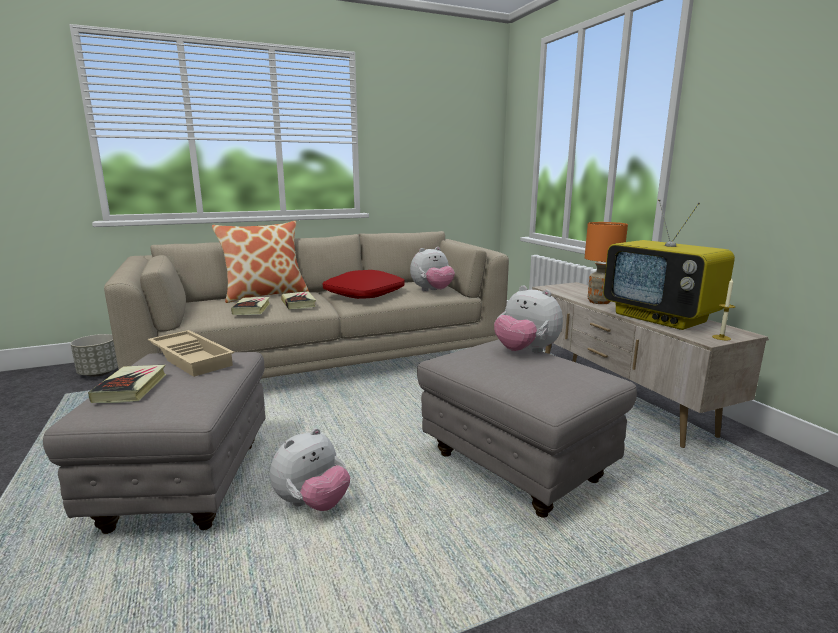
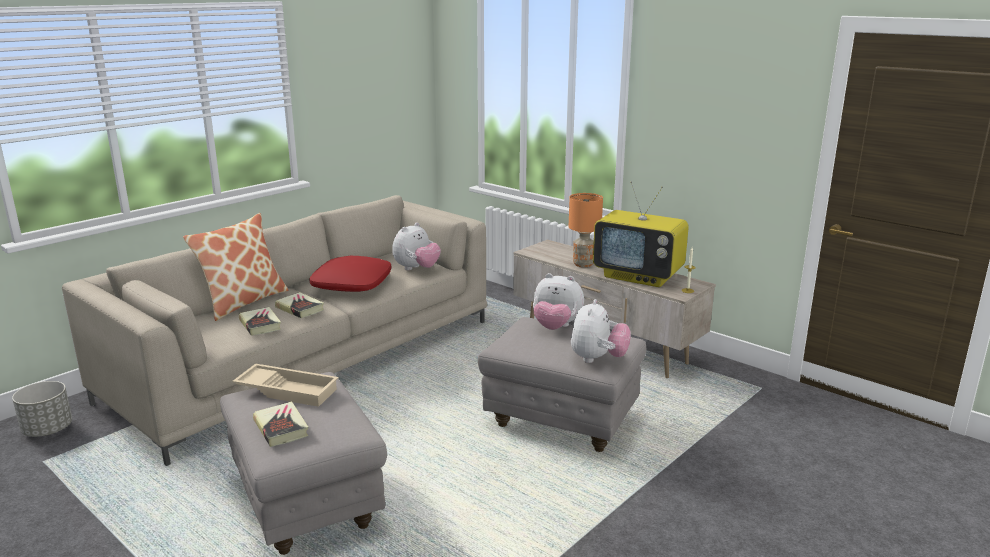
camera: 25 degrees left, 5 degrees up
plush toy [270,428,350,511] -> plush toy moved to [571,299,631,363]

